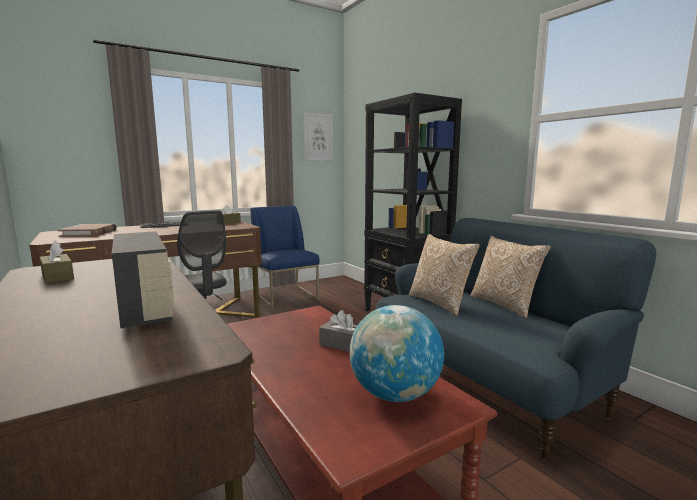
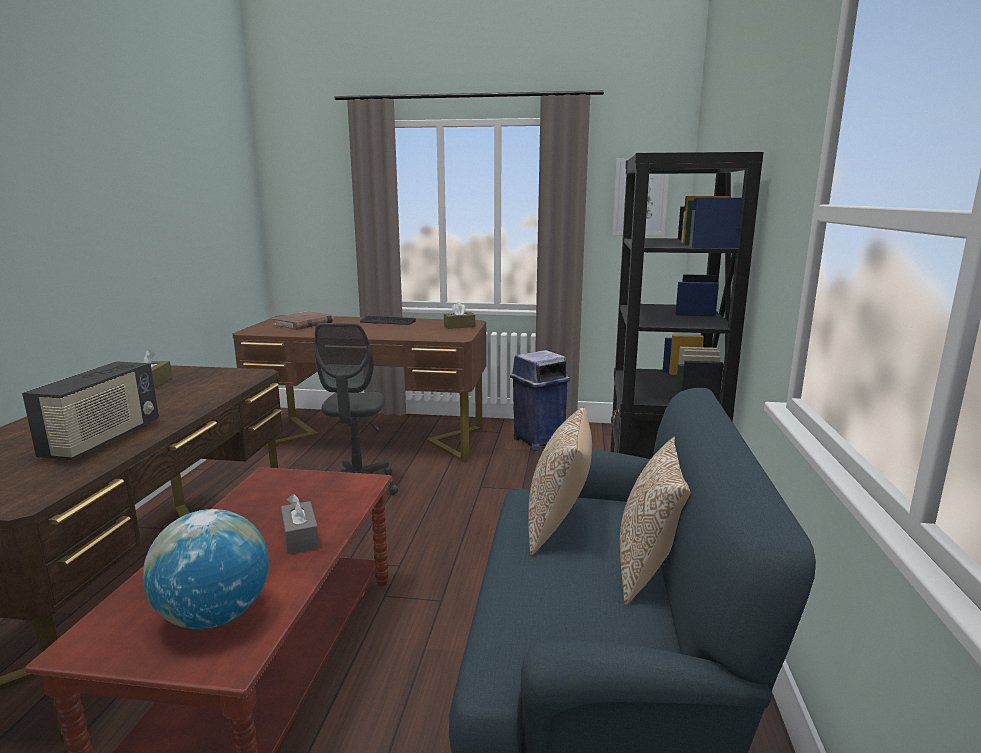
camera: 40 degrees right, 5 degrees up
blue chair [251,206,319,308] -> blue trash can [510,350,570,451]

